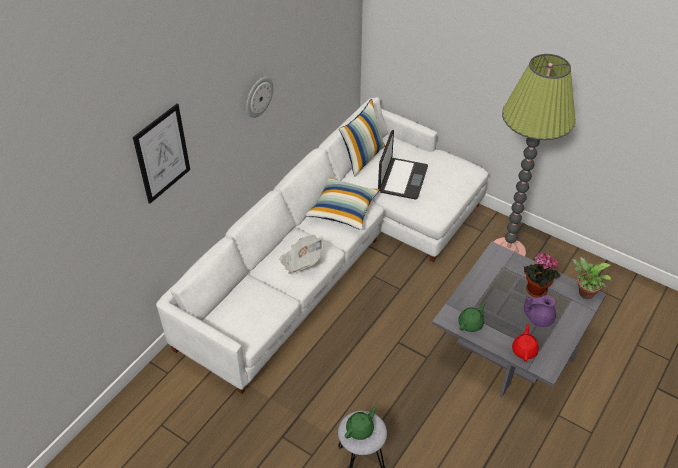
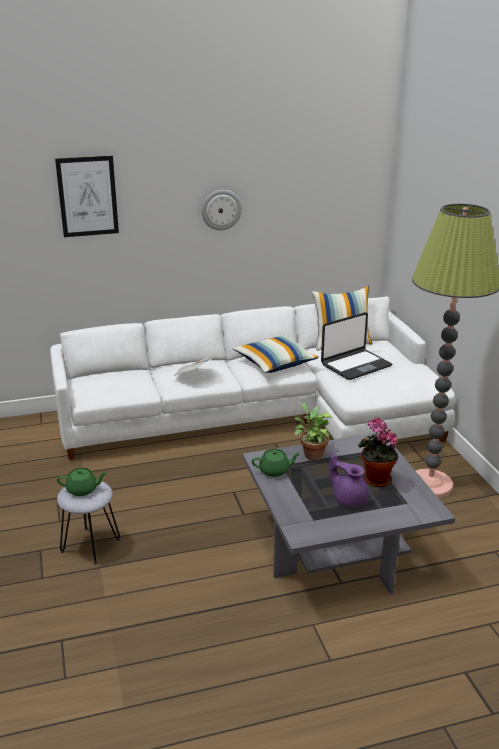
camera: 40 degrees right, 20 degrees down
red teapot [512,324,539,361] -> none
potted plant [571,257,612,299] -> potted plant moved to [295,402,333,461]

